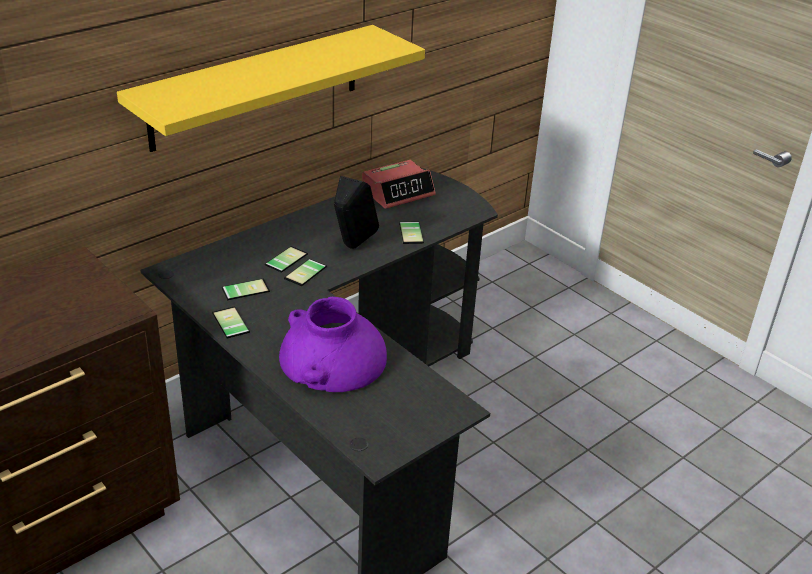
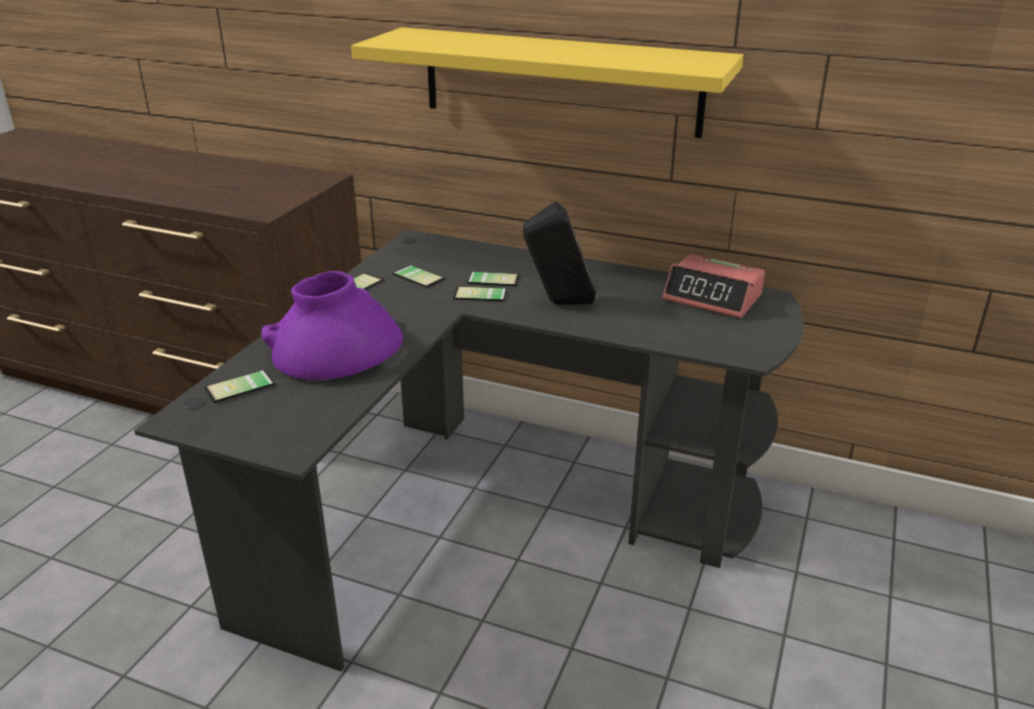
camera: 65 degrees right, 5 degrees down
phone [399,221,424,244] -> phone moved to [204,370,275,403]

